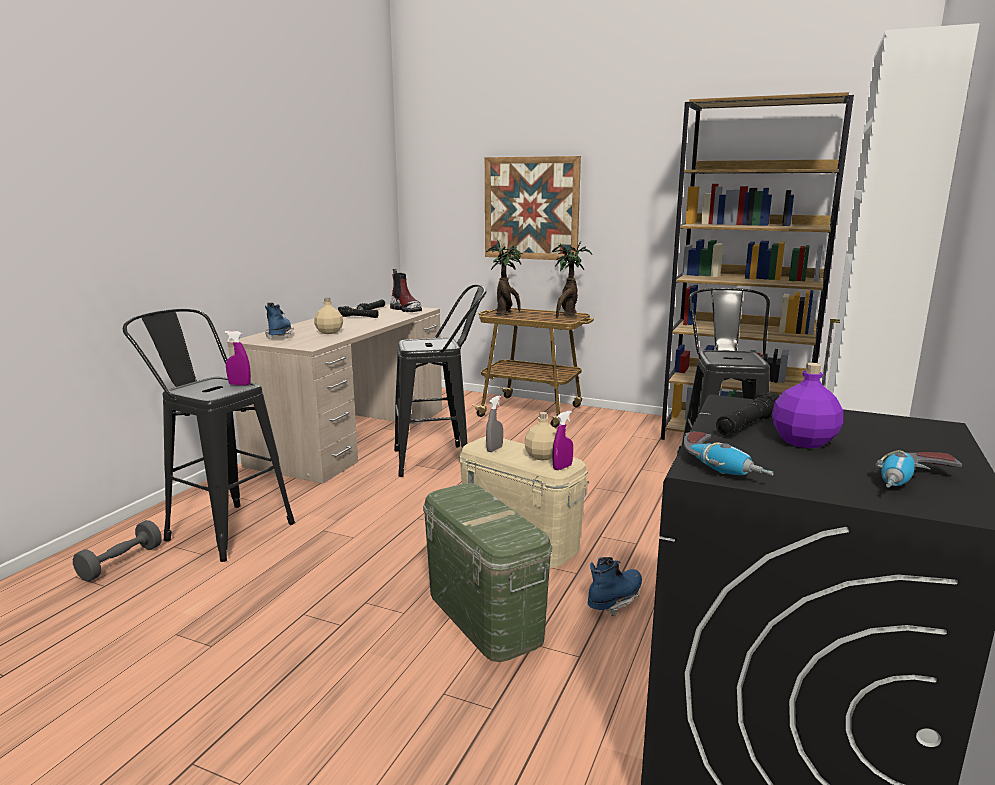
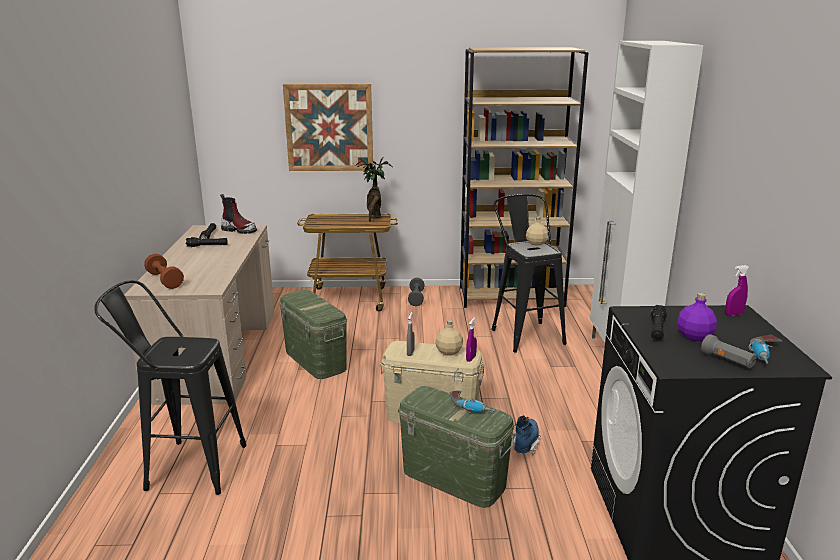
camera: 25 degrees left, 5 degrees up
grey dumbbell [73,520,162,582] -> grey dumbbell moved to [408,278,425,306]
purple spray bottle [225,331,251,385] -> purple spray bottle moved to [725,265,749,316]
blue boot [265,303,294,339] -> brown dumbbell [144,254,184,289]
beige bottle [314,298,343,334] -> beige bottle moved to [526,216,548,245]
black stool [394,284,487,477] -> green storage box [279,290,347,379]
potted plant [486,240,522,315] -> none
power drill [684,432,774,476] -> power drill moved to [450,391,495,413]
none -> grey flashlight [701,334,757,369]

